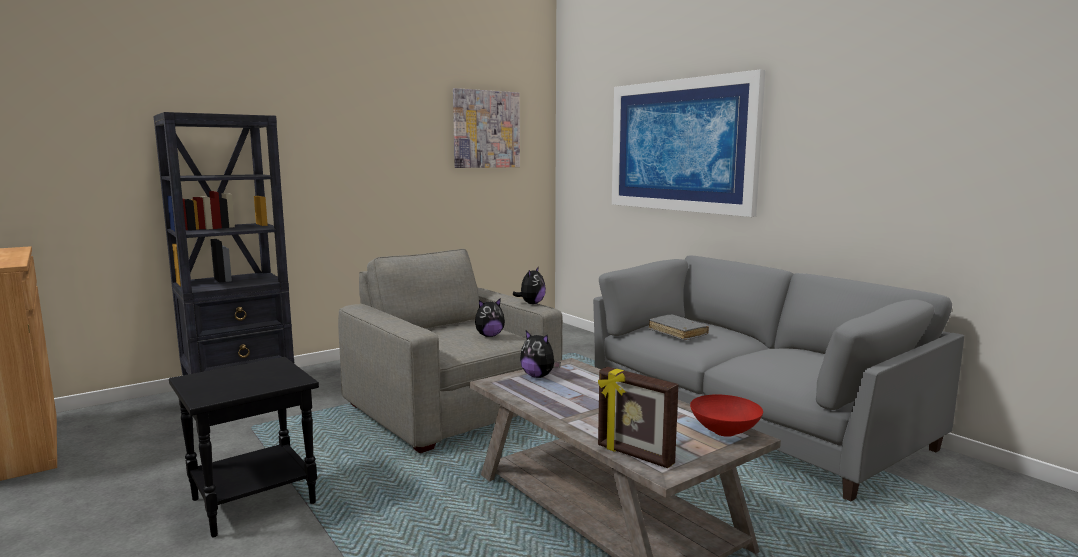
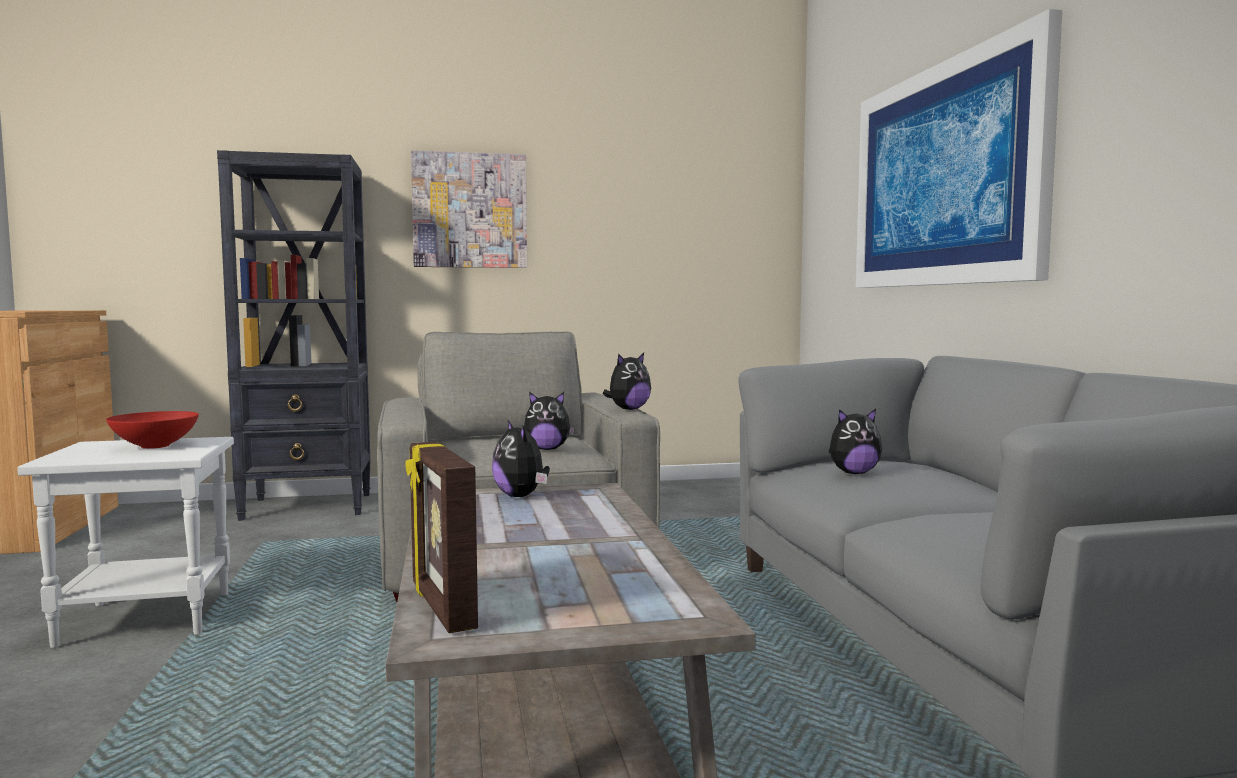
camera: 25 degrees right, 5 degrees down
black side table [169,357,319,537] -> white side table [17,437,234,648]
picture [453,88,520,168] -> picture moved to [411,150,527,268]
grey book [648,314,709,341] -> plush toy [829,409,882,474]
red bowl [690,394,763,437] -> red bowl moved to [106,411,199,449]

